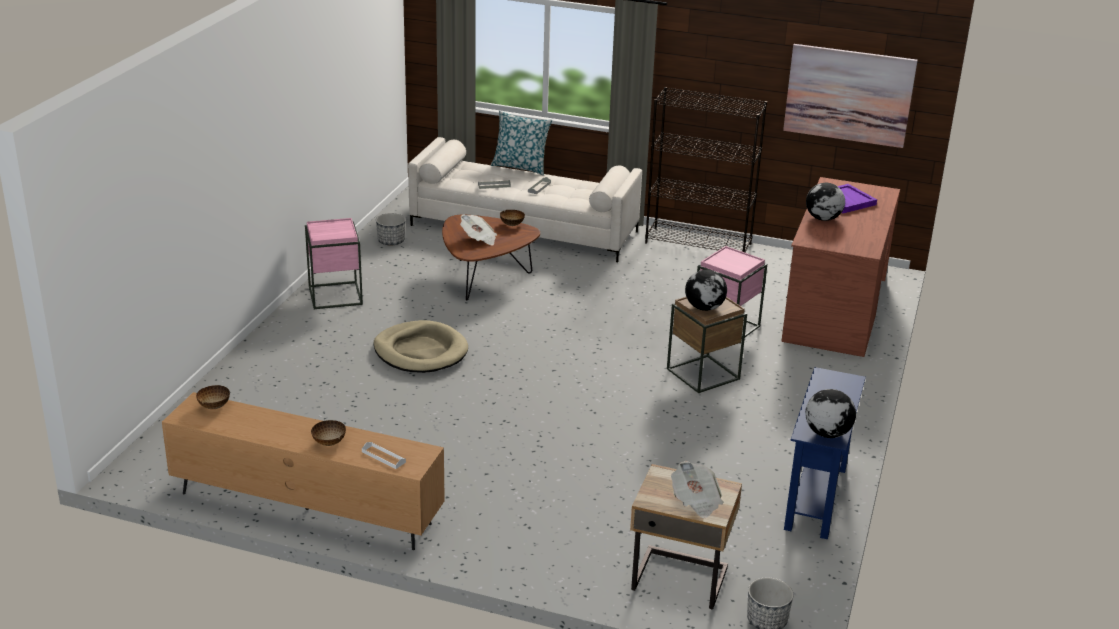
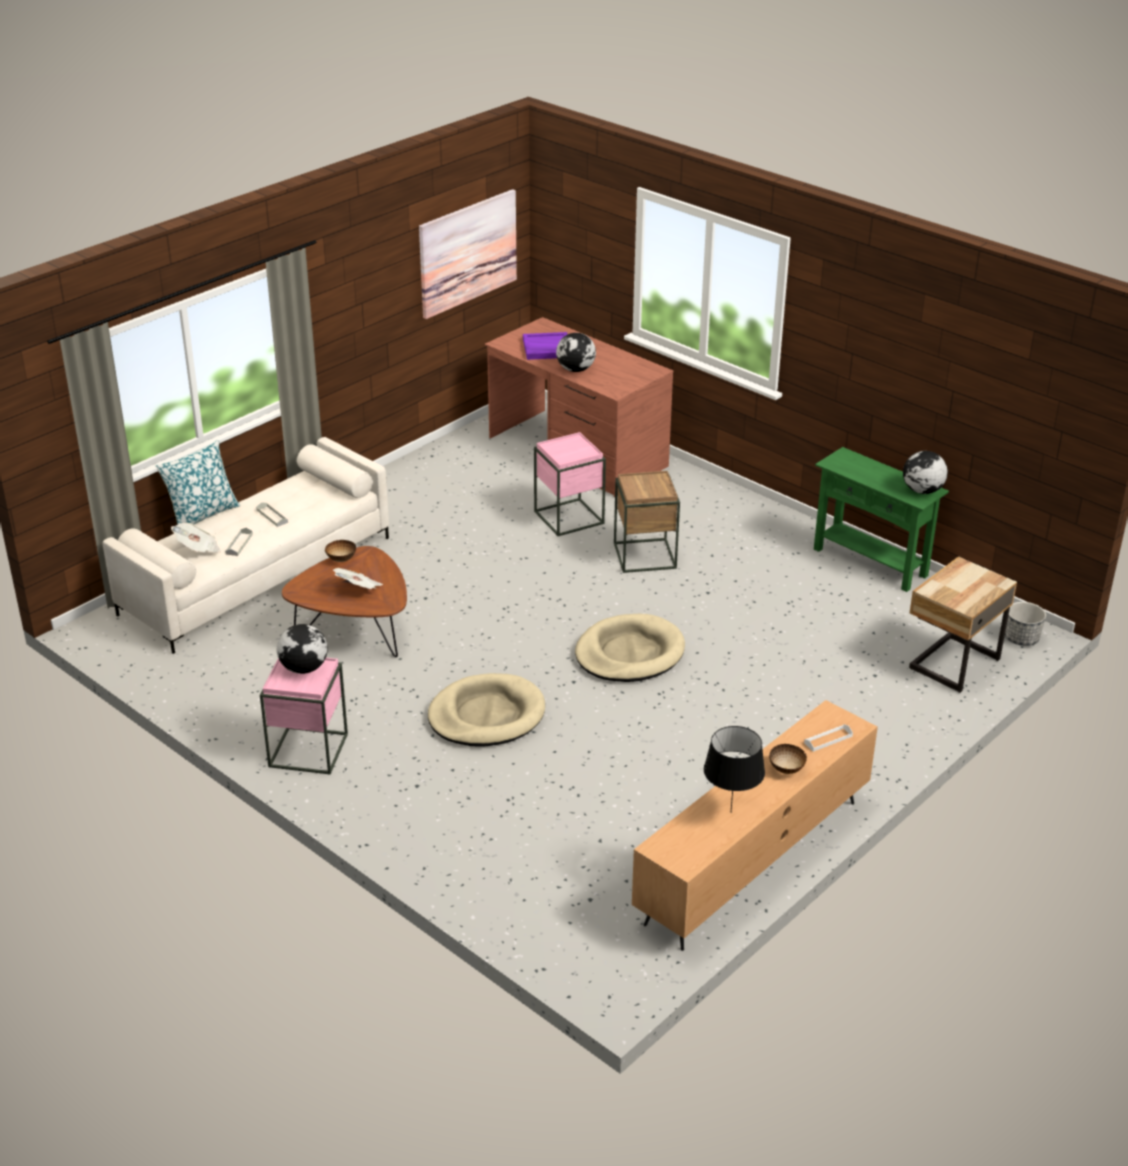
camera: 65 degrees left, 5 degrees up
bowl [196,385,230,409] -> none
planter [376,213,406,246] -> none
black bookcase [645,87,767,252] -> none
newspaper [671,461,724,518] -> newspaper moved to [171,523,221,553]
globe [685,270,727,311] -> globe moved to [277,624,328,674]
blue console table [784,367,866,539] -> green console table [814,447,949,592]
none -> beige dog bed [575,614,685,682]
none -> black table lamp [704,726,765,811]

